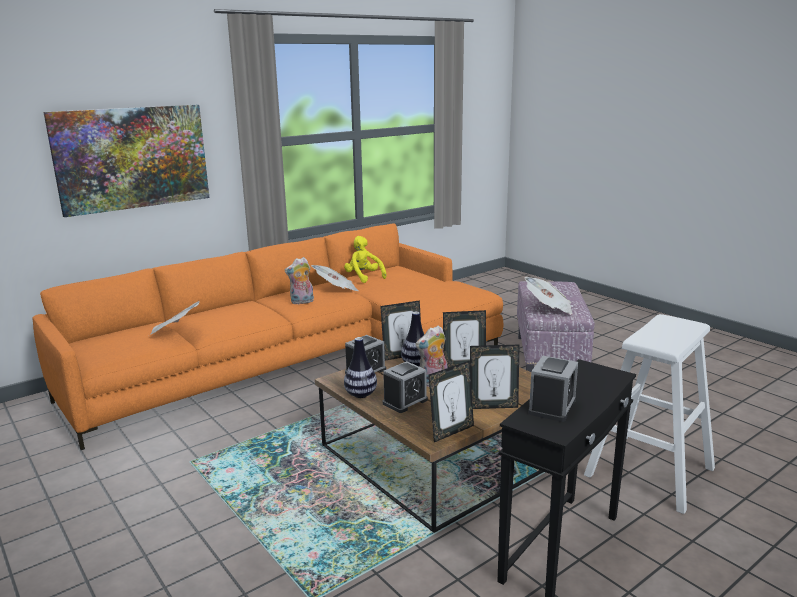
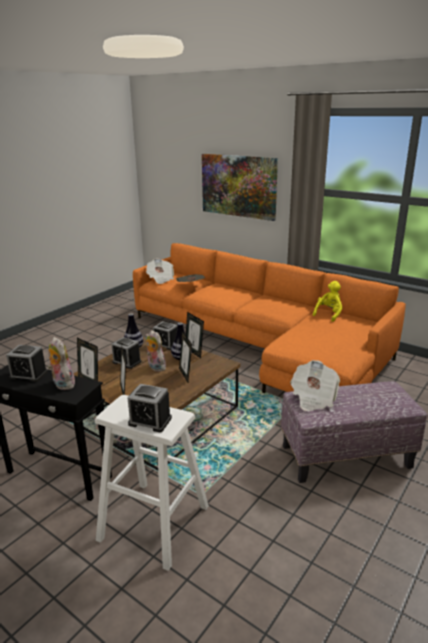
camera: 75 degrees right, 5 degrees up
plush toy [285,257,314,304] -> plush toy moved to [47,337,75,390]
newspaper [311,265,358,291] -> newspaper moved to [146,259,174,284]
none -> alarm clock [128,384,172,432]

